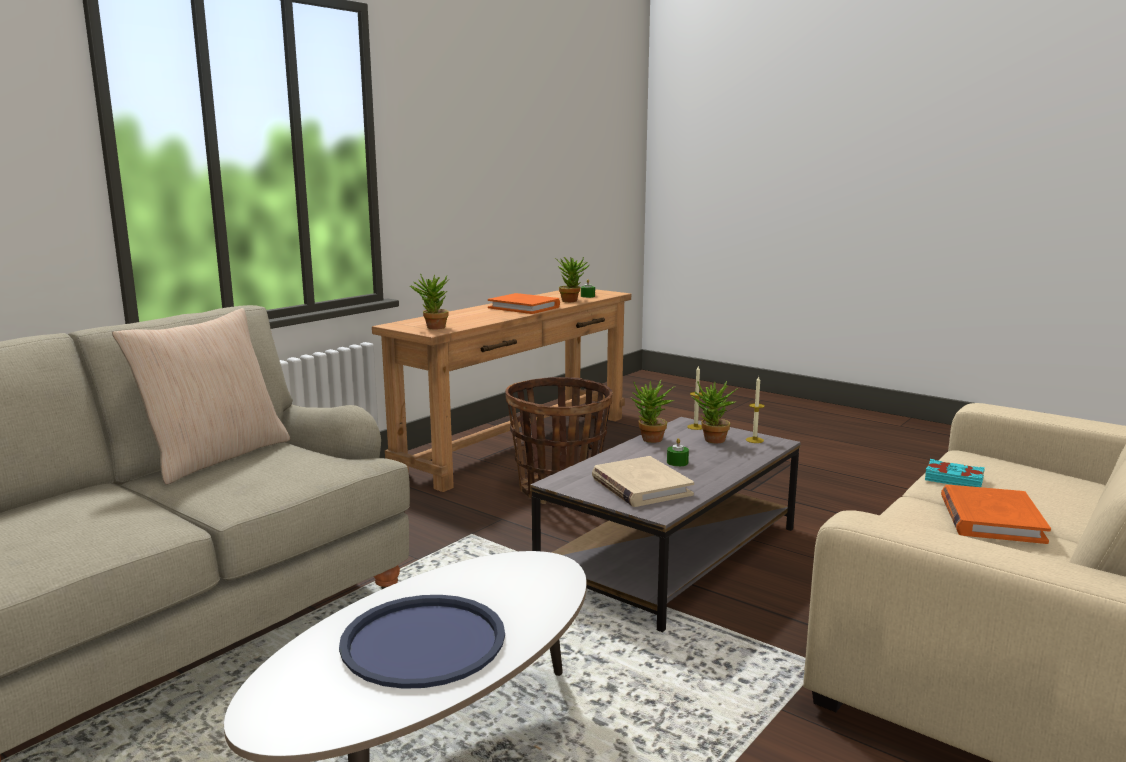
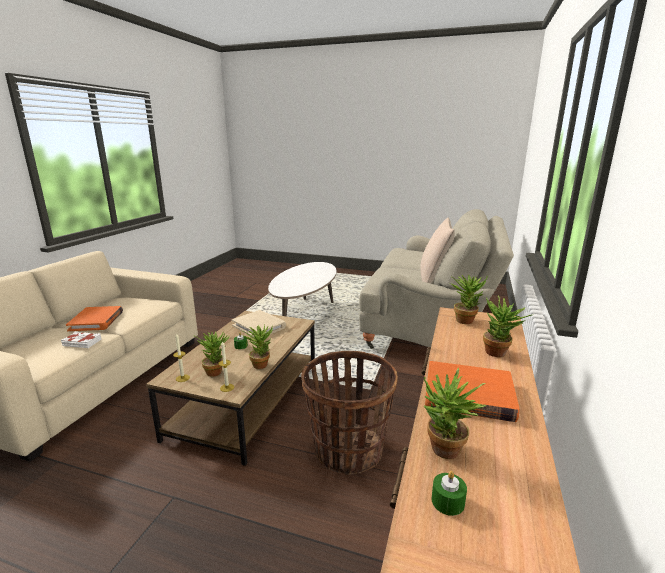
camera: 160 degrees right, 5 degrees up
blue tray [339,595,505,689] -> none
grey coffee table [530,417,801,632] -> brown coffee table [146,311,315,466]
turquoise book [925,459,985,487] -> white book [61,331,101,348]
none -> potted plant [483,295,534,357]

